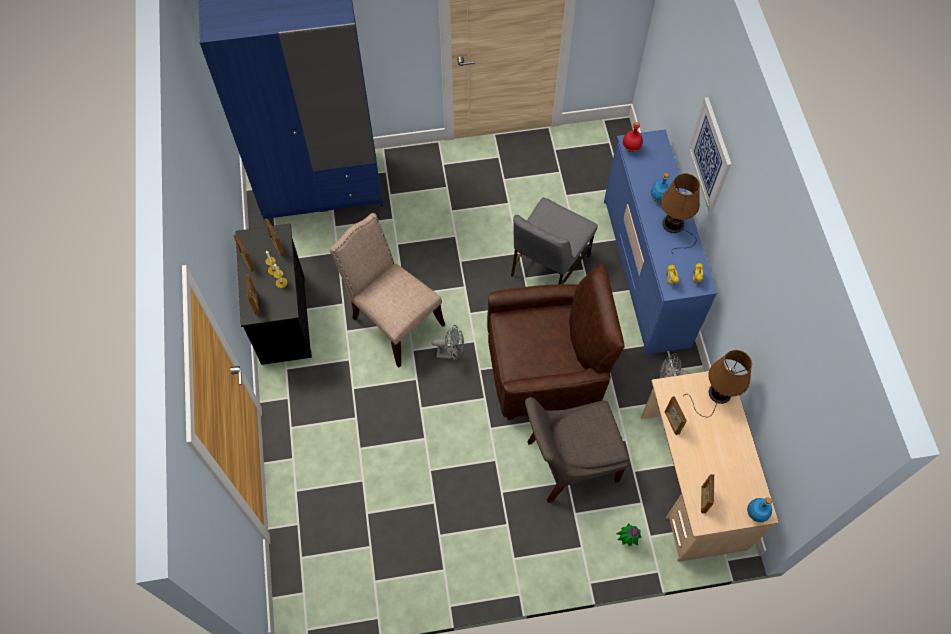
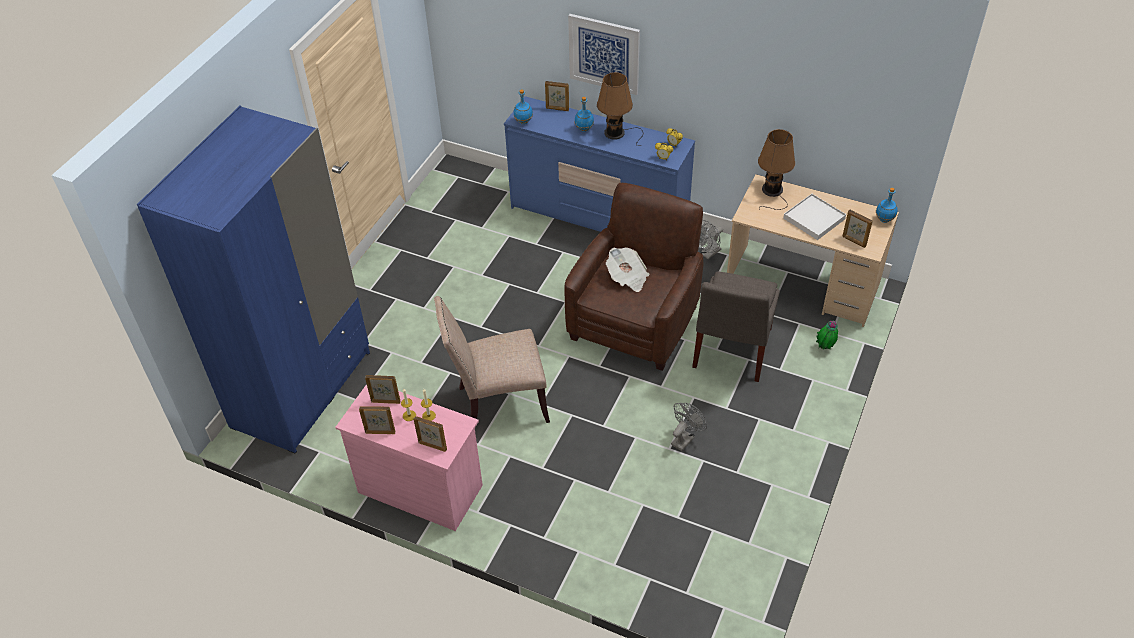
camera: 55 degrees left, 15 degrees down
black dresser [235,224,312,365] -> pink dresser [335,384,483,531]
grey fan [431,325,464,361] -> grey fan moved to [671,403,707,451]
grey chair [511,197,598,284] -> none
red bottle [622,122,643,152] -> blue bottle [514,89,533,124]
picture frame [664,396,687,435] -> picture frame moved to [545,81,569,111]
none -> newspaper [606,247,649,292]
none -> white tray [783,194,846,240]

